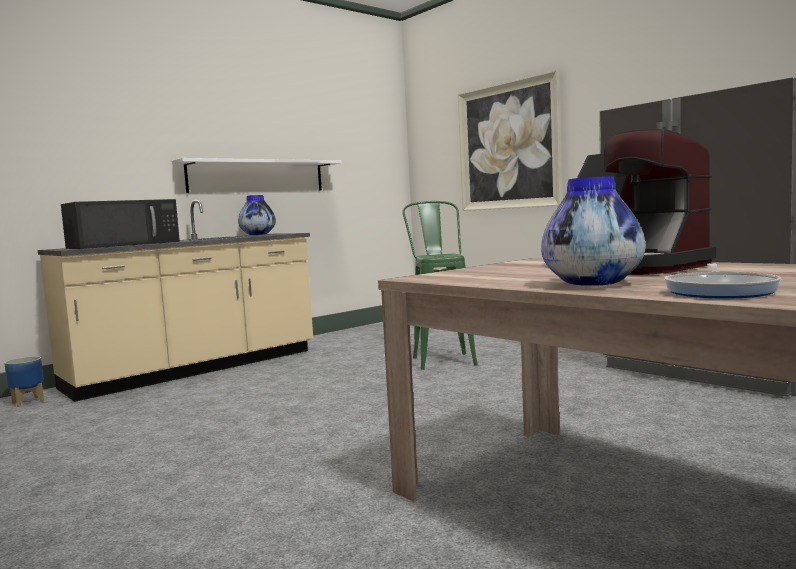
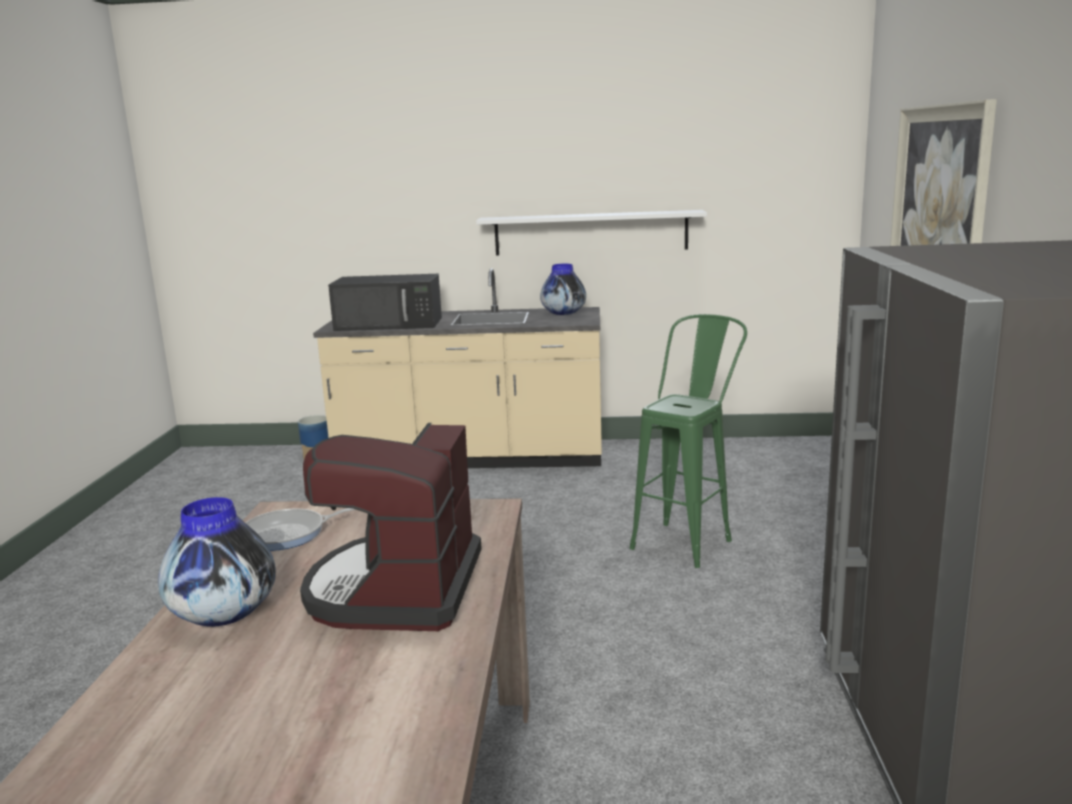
camera: 45 degrees right, 10 degrees up
frying pan [664,263,781,299] -> frying pan moved to [245,508,356,551]

